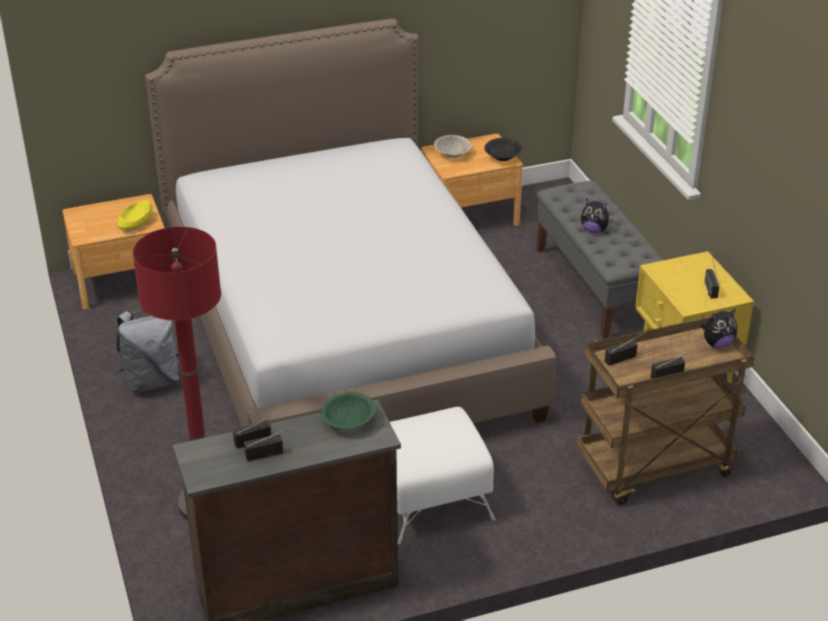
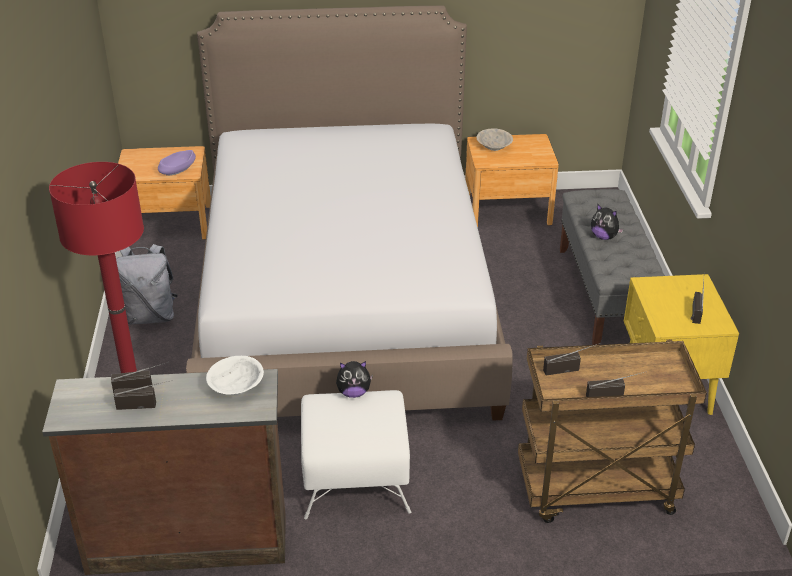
camera: 15 degrees right, 0 degrees up
yellow bowl [117,200,153,231] -> purple bowl [158,150,196,176]
green bowl [321,392,375,429] -> white bowl [206,356,264,395]
black bowl [484,138,522,161] -> none
plush toy [701,309,737,348] -> plush toy moved to [336,361,373,398]

